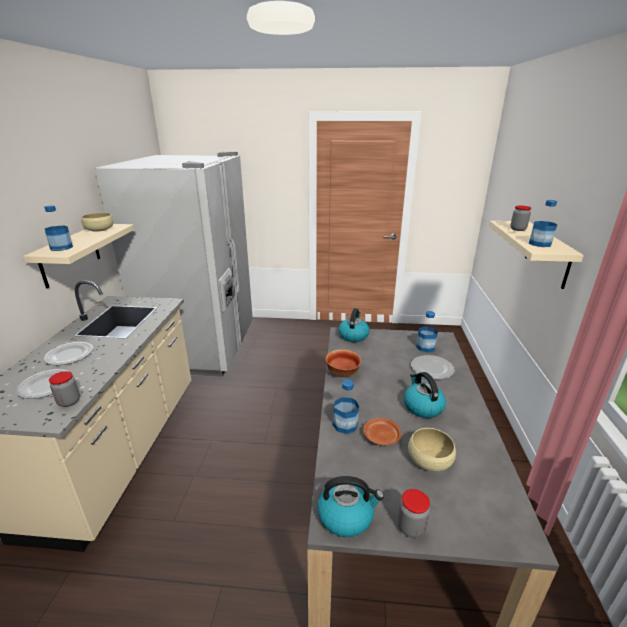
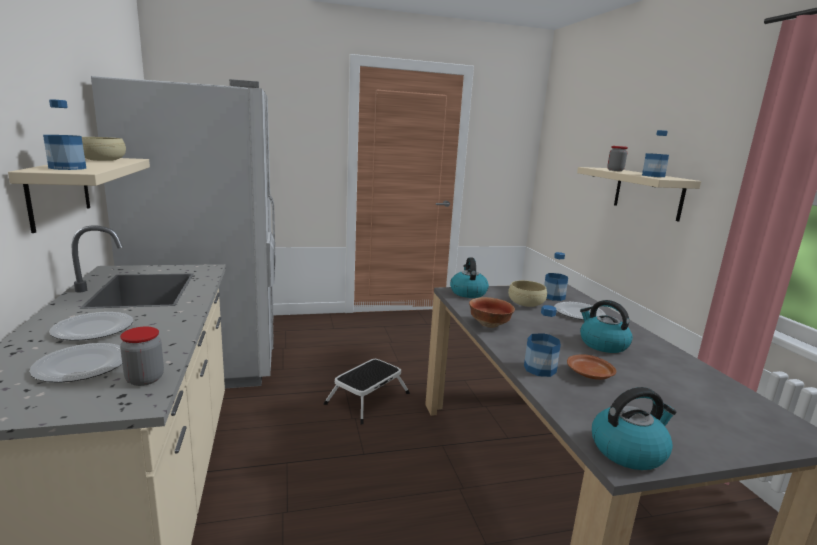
camera: 20 degrees left, 10 degrees down
jar [398,489,430,538] -> none
beige bowl [408,428,456,472] -> beige bowl moved to [508,280,547,307]
none -> black step ladder [323,359,410,424]

